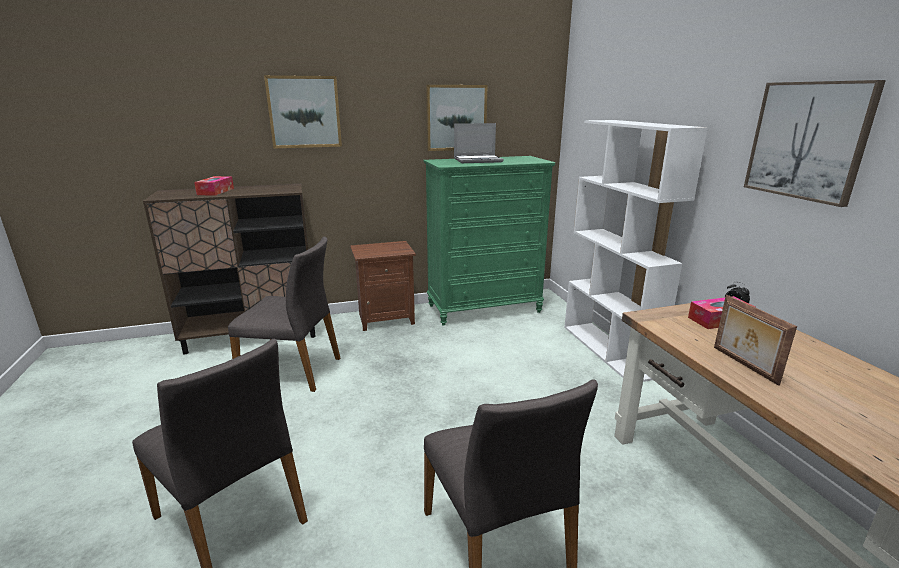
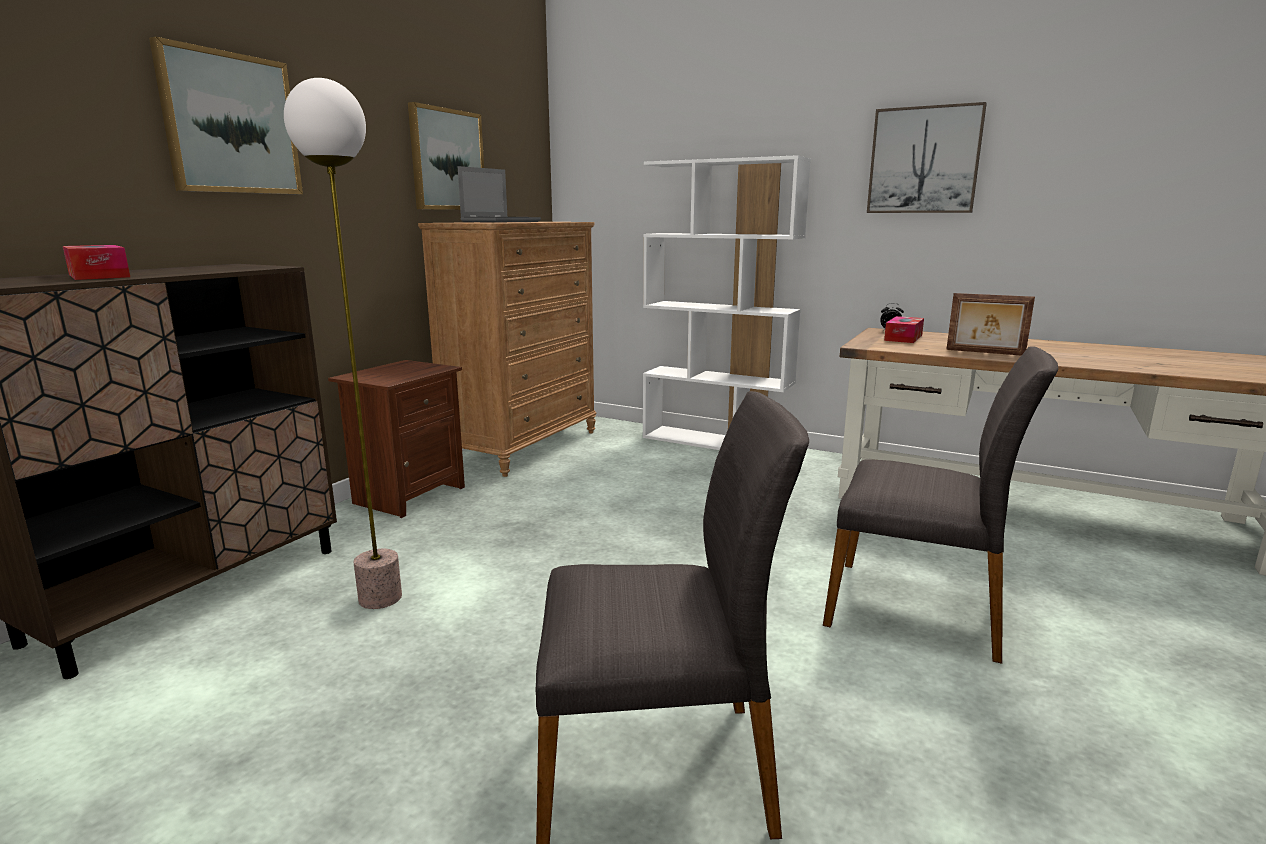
camera: 45 degrees left, 5 degrees down
grey chair [228,236,340,392] -> floor lamp [284,78,402,609]
green dresser [424,156,555,326] -> brown dresser [418,222,596,477]

